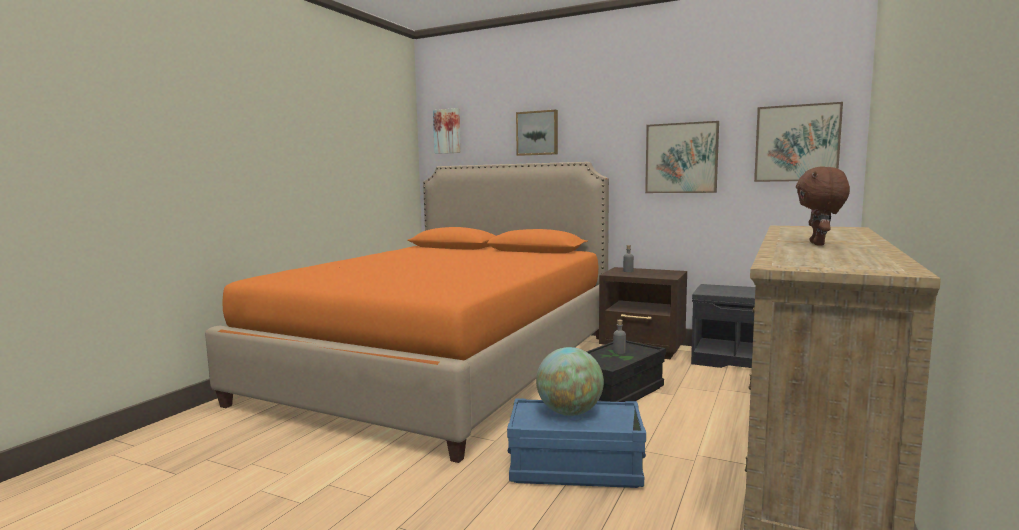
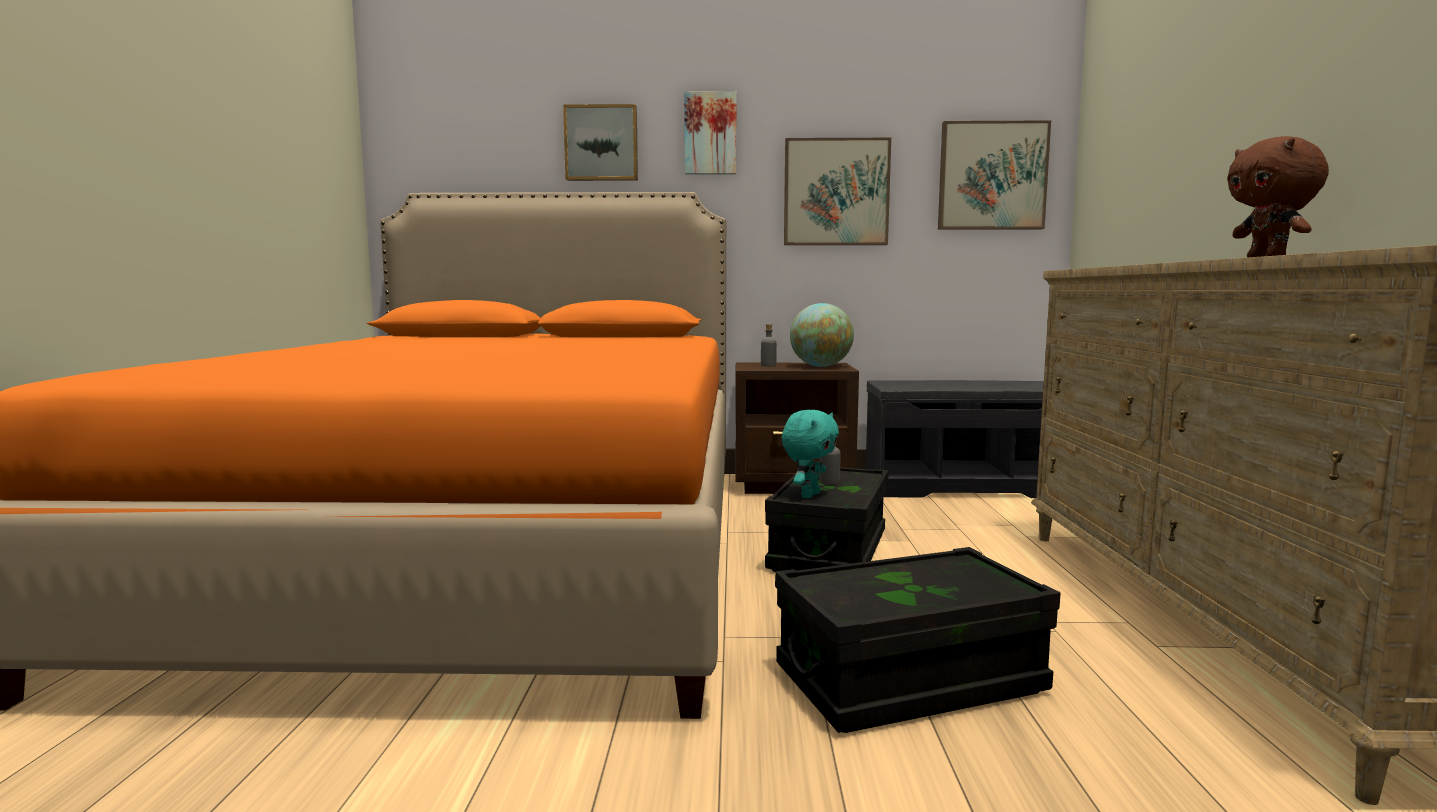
camera: 25 degrees left, 0 degrees up
picture [433,108,461,154] -> picture moved to [684,92,736,175]
blue storage box [507,398,646,488] -> black storage box [775,547,1061,733]
globe [536,347,604,416] -> globe moved to [790,303,854,367]
none -> turquoise plush toy [782,410,839,498]

